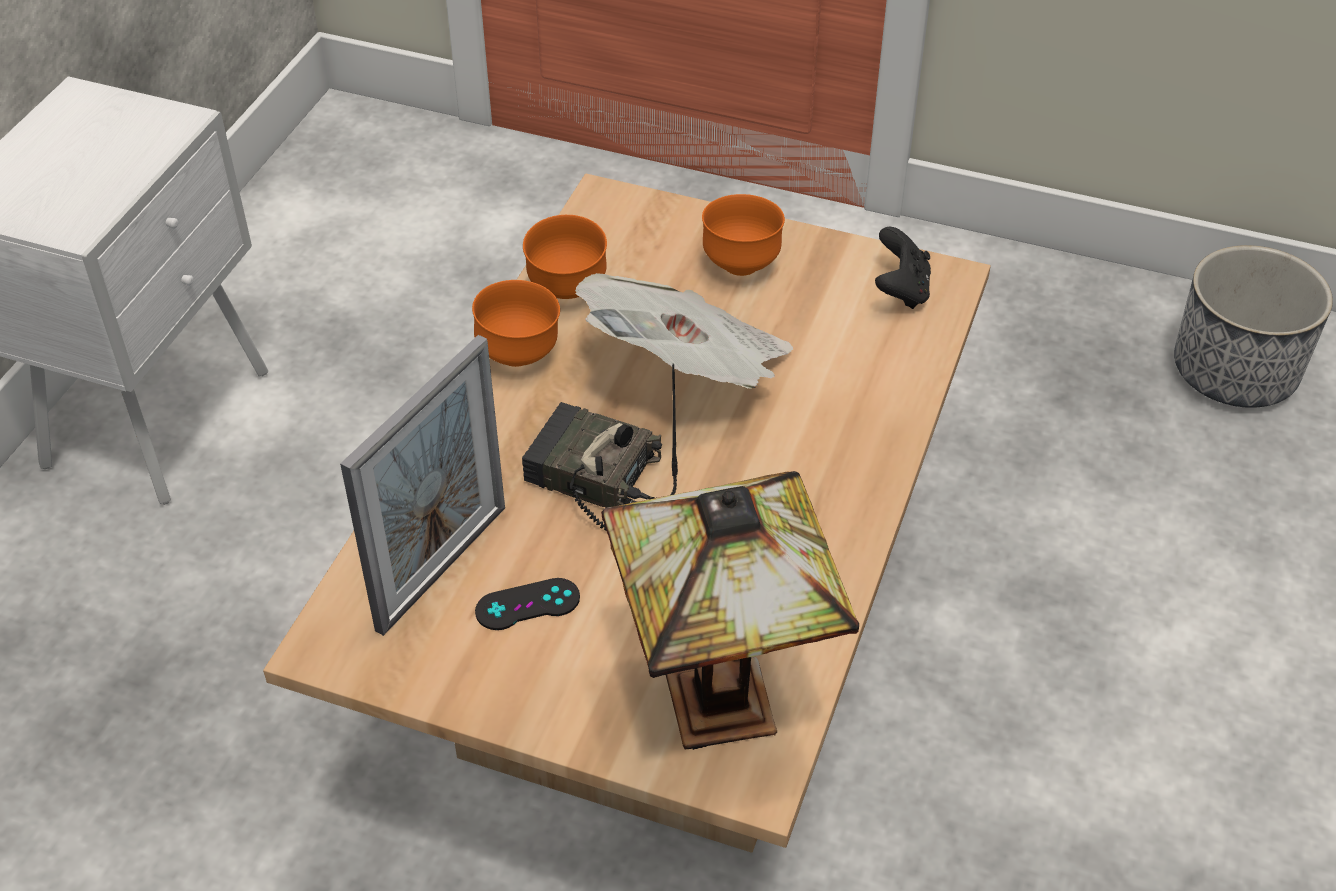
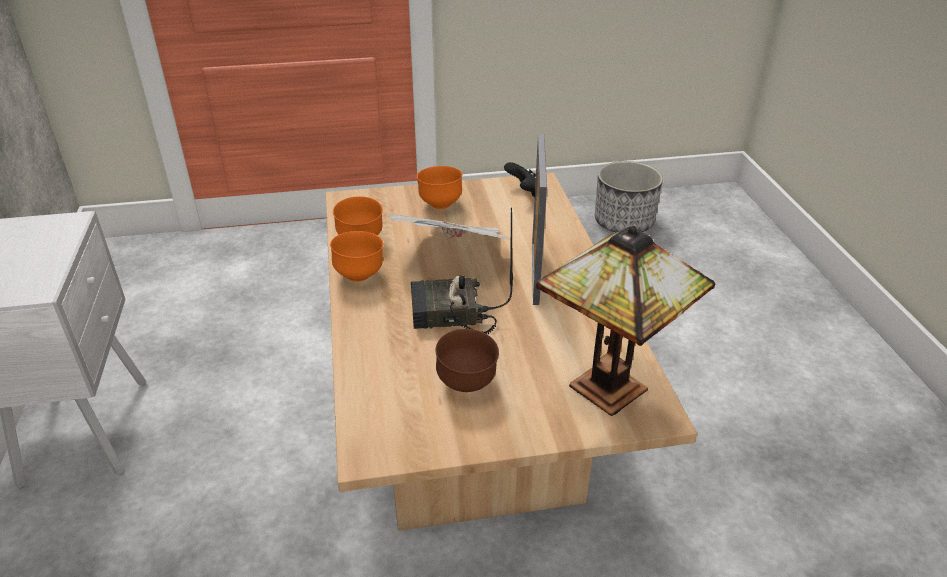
camera: 30 degrees left, 10 degrees down
picture frame [340,335,505,636] -> picture frame moved to [532,134,547,305]
black game controller [475,578,580,630] -> brown bowl [435,329,499,392]

